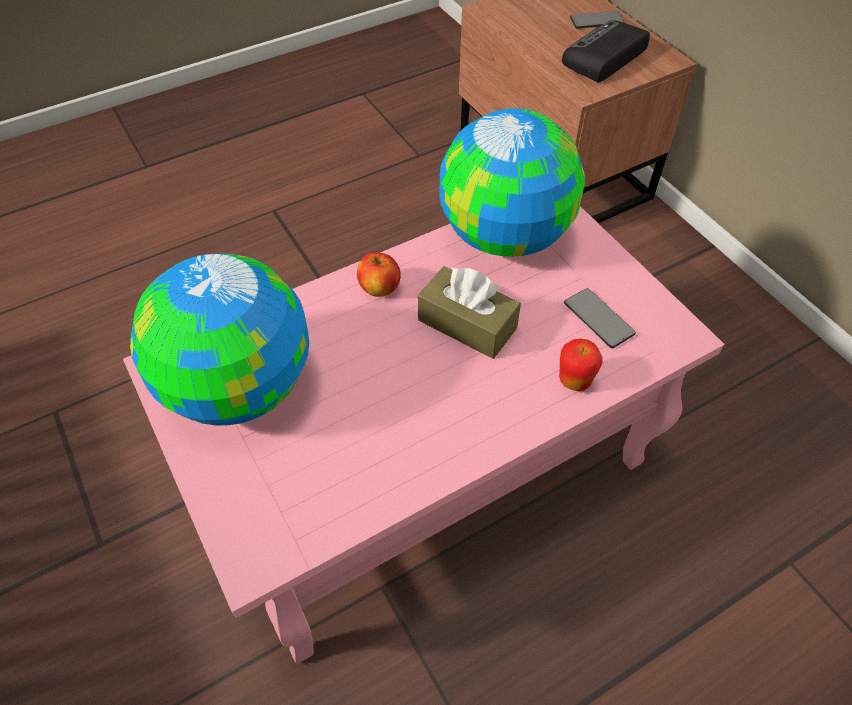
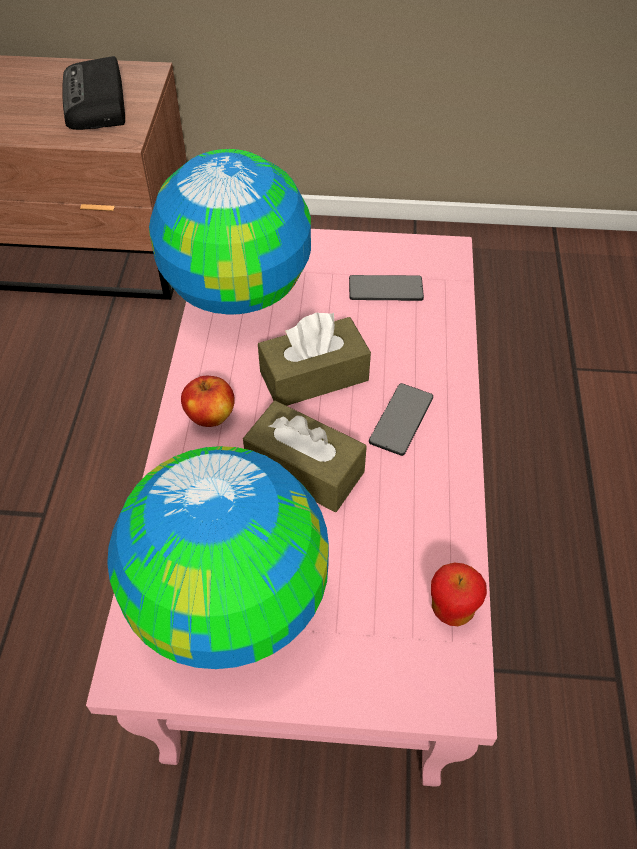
camera: 55 degrees left, 0 degrees up
apple [559,339,603,391] -> apple moved to [431,562,487,626]
phone [570,11,624,29] -> phone moved to [369,383,433,456]
none -> brown tissue box [243,400,367,512]

